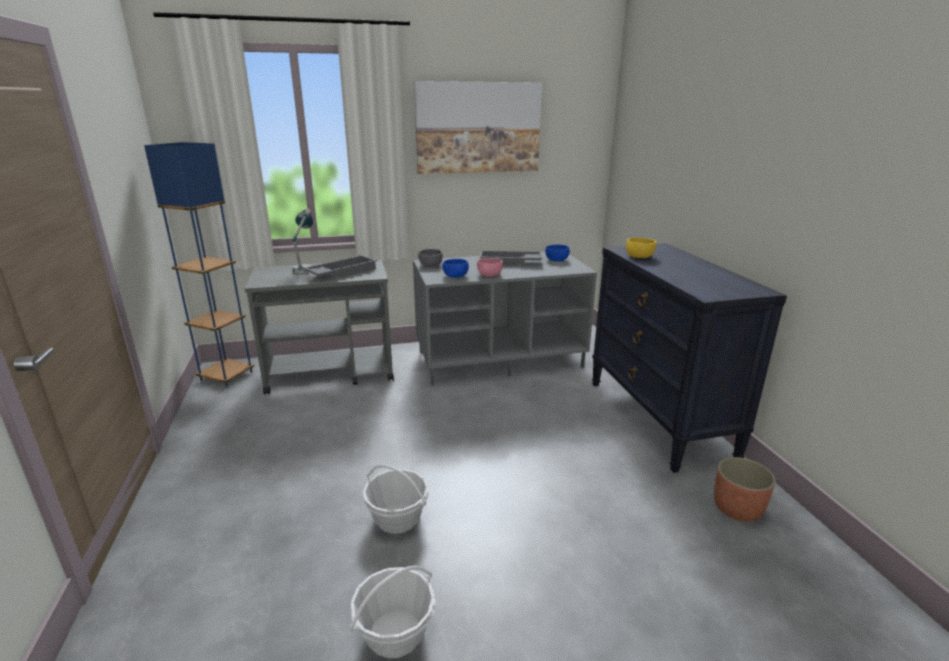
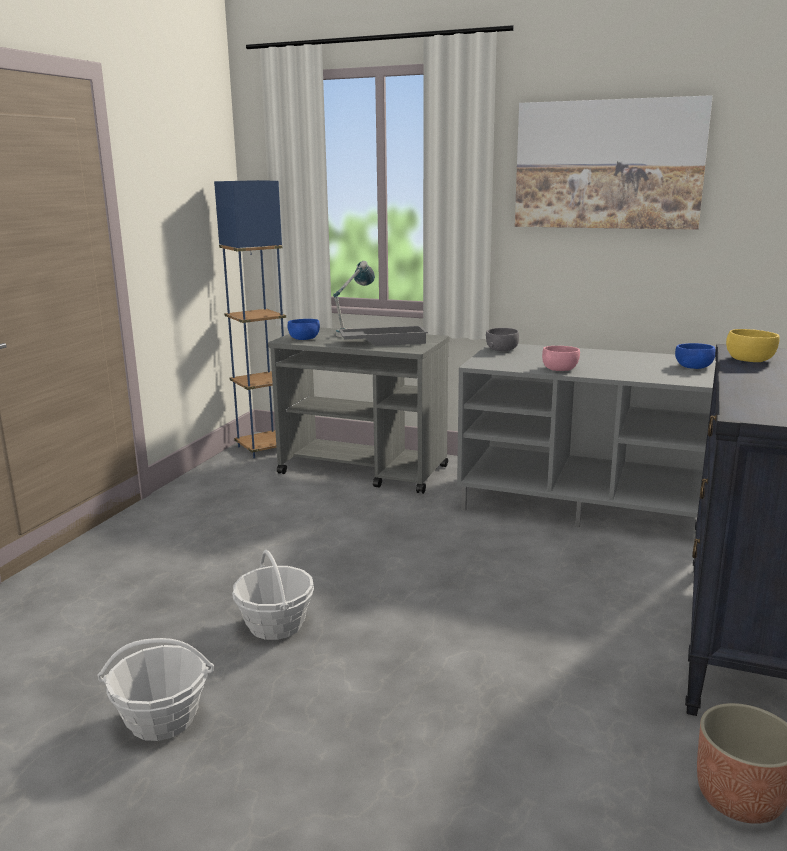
camera: 35 degrees right, 5 degrees down
blue bowl [442,259,469,278] -> blue bowl moved to [288,319,320,340]
grey tray [479,250,543,266] -> none

